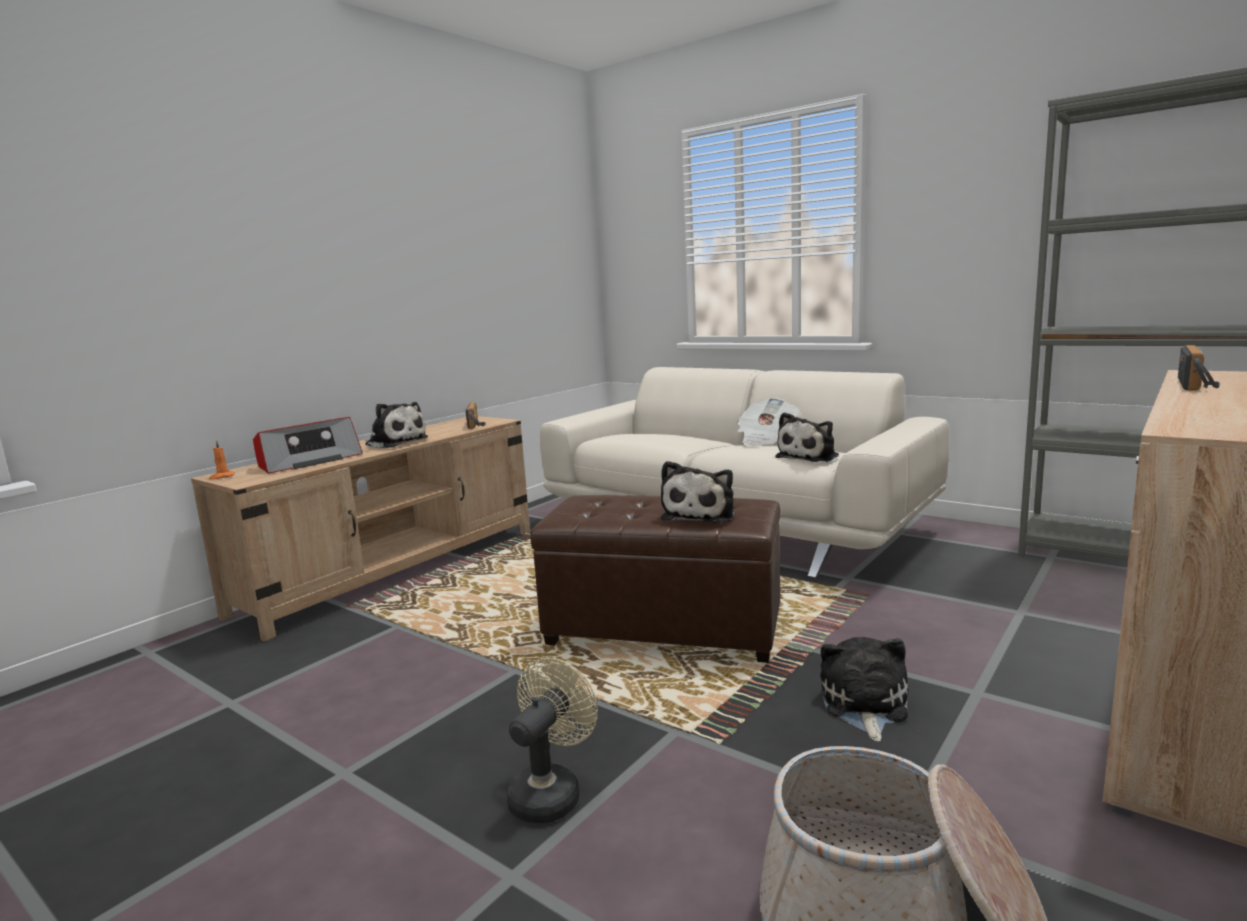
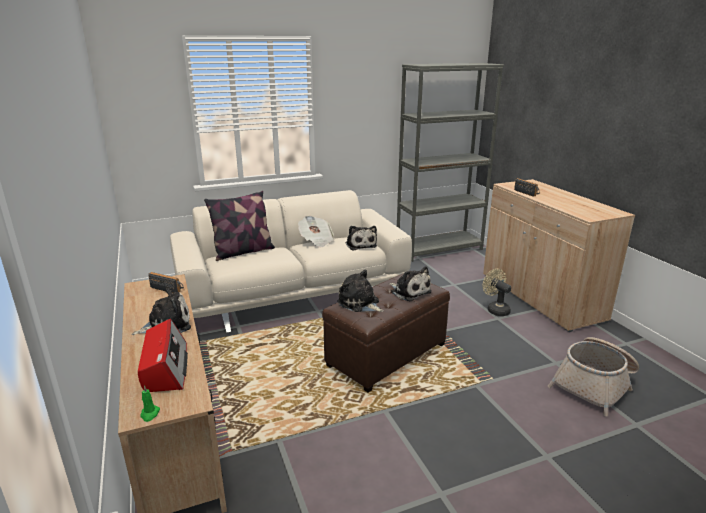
camera: 60 degrees left, 10 degrees up
orange candle [209,440,235,480] -> green candle [140,385,160,422]
beige fan [507,658,598,823] -> beige fan moved to [482,269,511,316]
plush toy [820,637,908,742] -> plush toy moved to [337,270,384,312]
none -> pillow [204,191,275,261]

